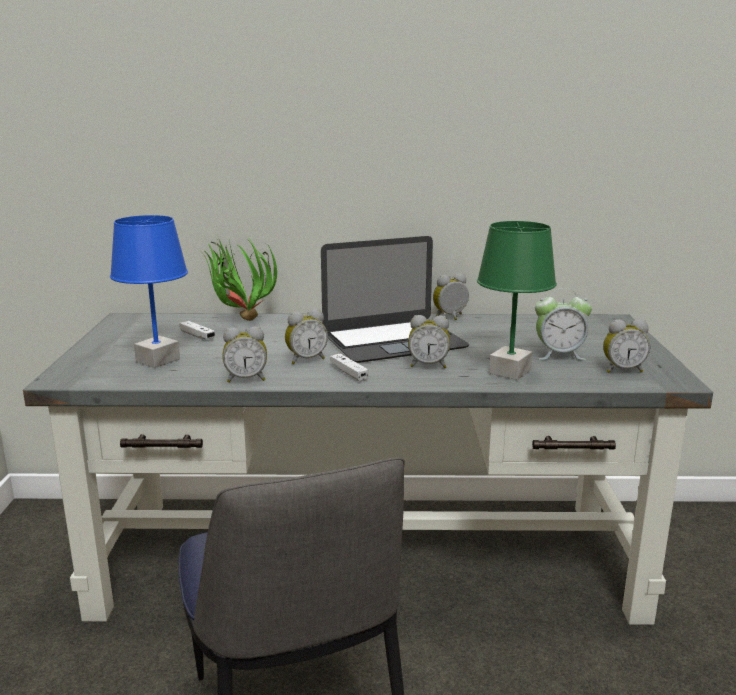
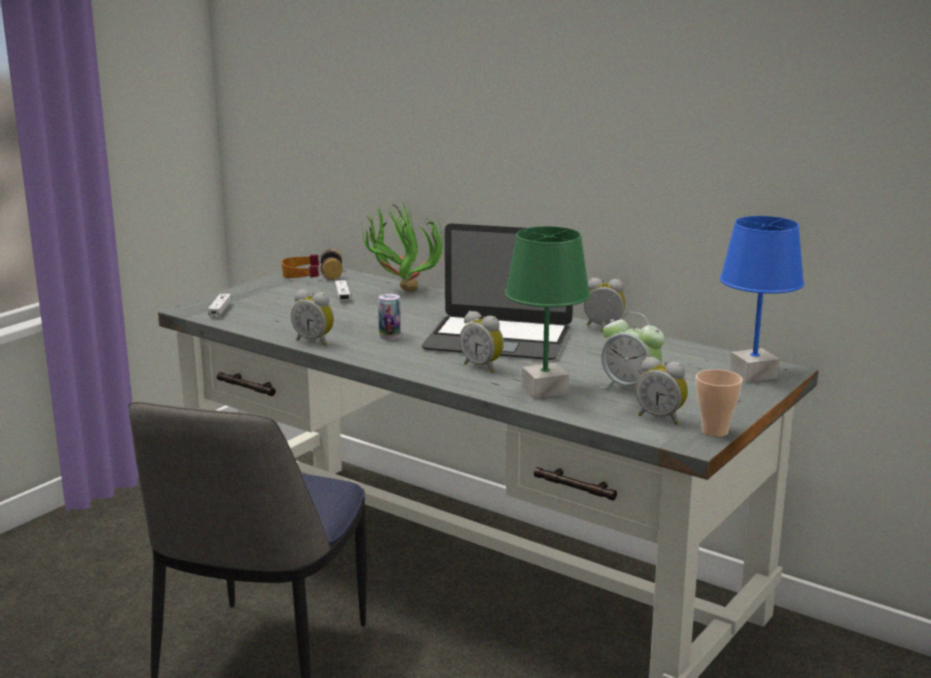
camera: 35 degrees right, 0 degrees up
blue table lamp [110,215,188,368] -> blue table lamp moved to [720,216,804,383]
alarm clock [285,309,328,364] -> can [378,294,401,340]
white game controller [330,354,369,382] -> white game controller moved to [208,294,231,318]
none -> headphones [282,249,343,280]
none -> cup [696,369,743,437]

